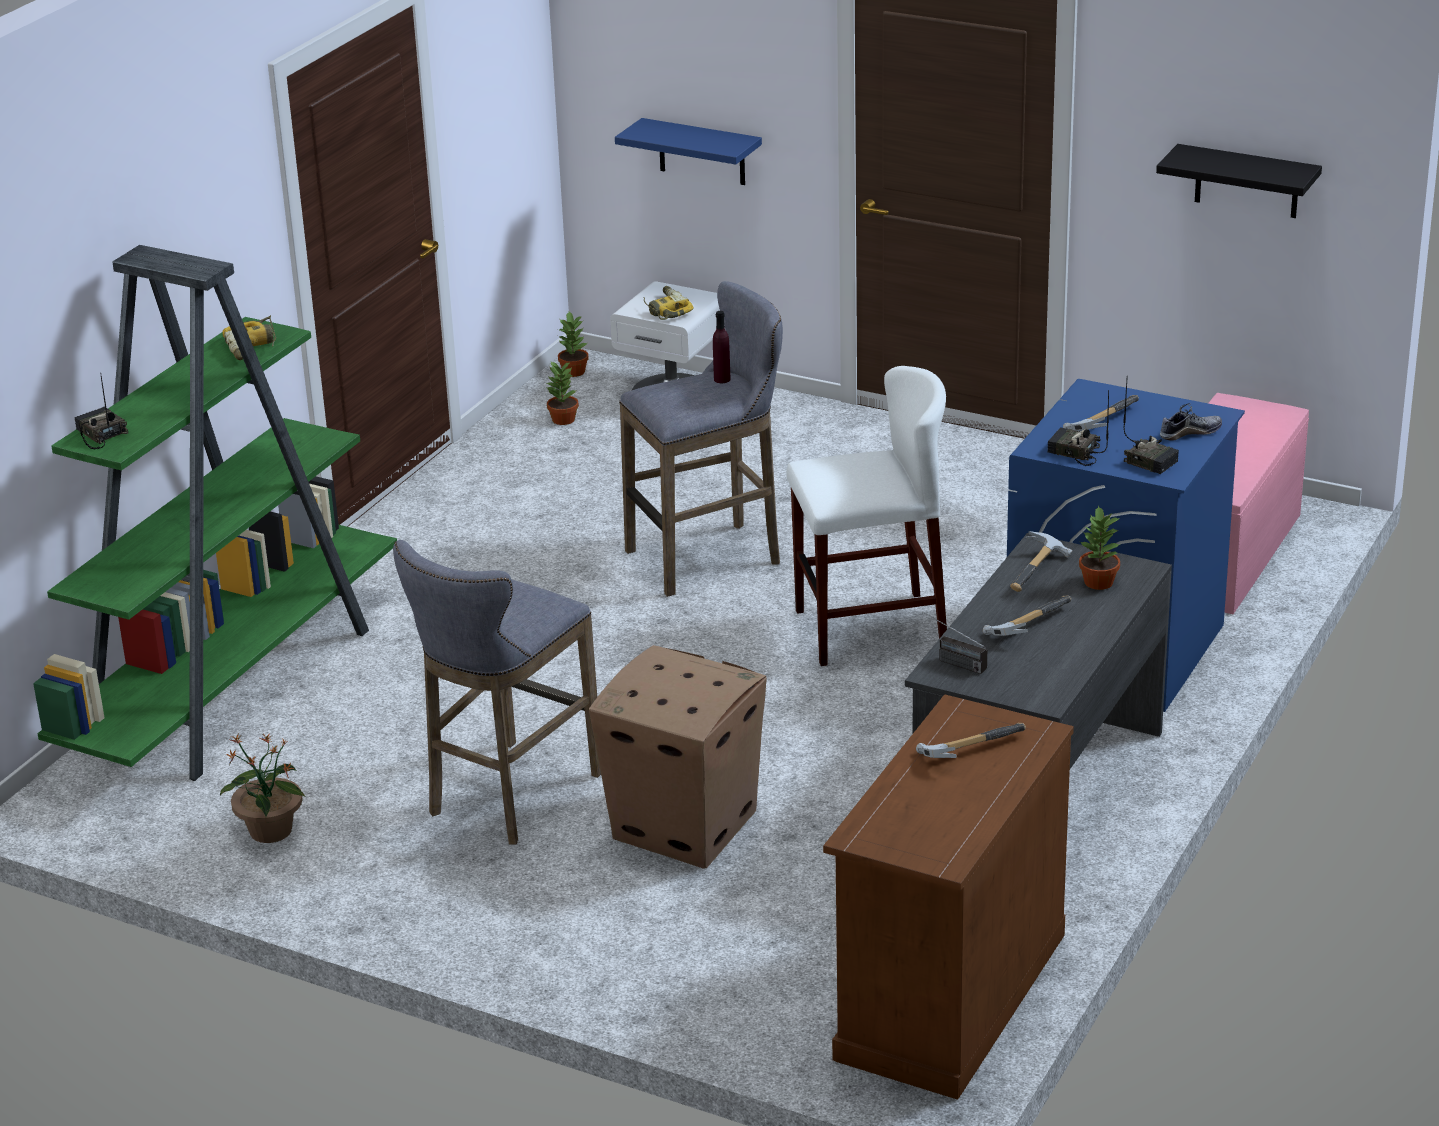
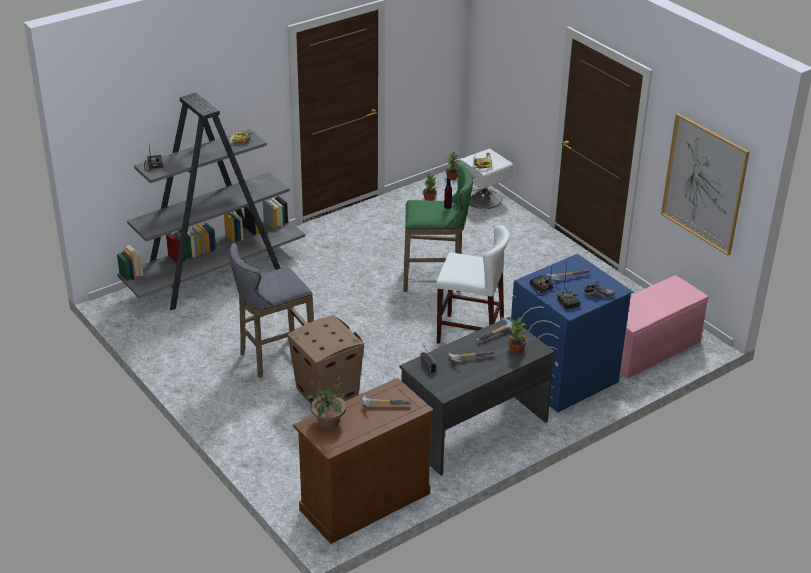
camera: 25 degrees right, 5 degrees up
green bookcase [33,245,397,781] -> grey bookcase [117,93,305,310]
potted plant [220,733,306,843] -> potted plant moved to [305,373,346,429]
blue shelf [615,118,762,185] -> none
grey stool [619,281,783,597] -> green stool [403,164,473,292]
black shelf [1156,144,1322,218] -> picture [661,113,750,255]

